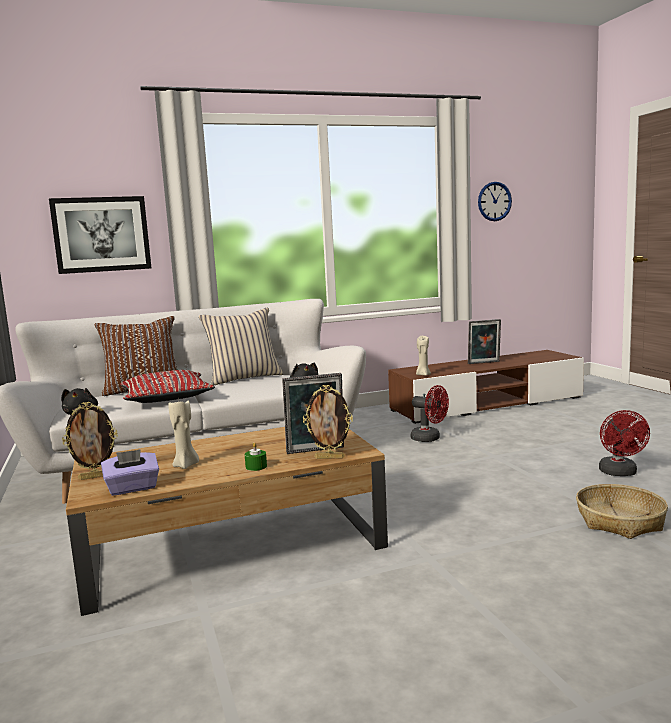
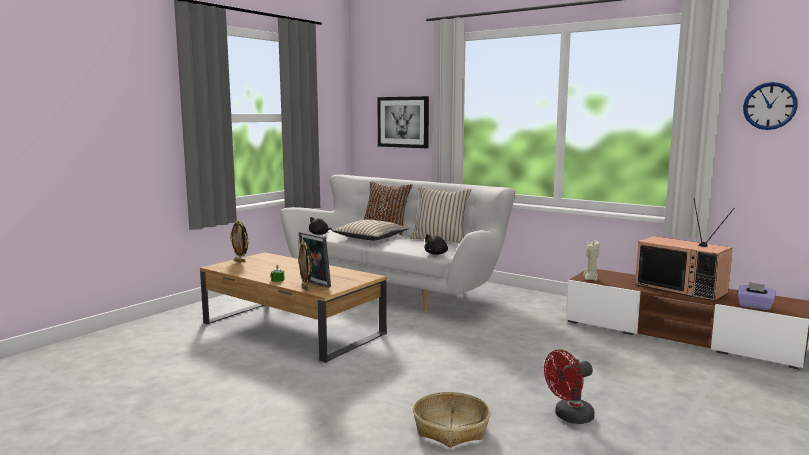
camera: 55 degrees right, 0 degrees up
purple tissue box [101,449,159,496] -> purple tissue box moved to [738,282,776,310]
red pillow [120,370,215,403] -> beige pillow [332,219,409,240]
beige candle [168,401,199,469] -> none
red fan [411,385,449,442] -> none
picture frame [468,319,501,364] -> television [635,199,735,301]

